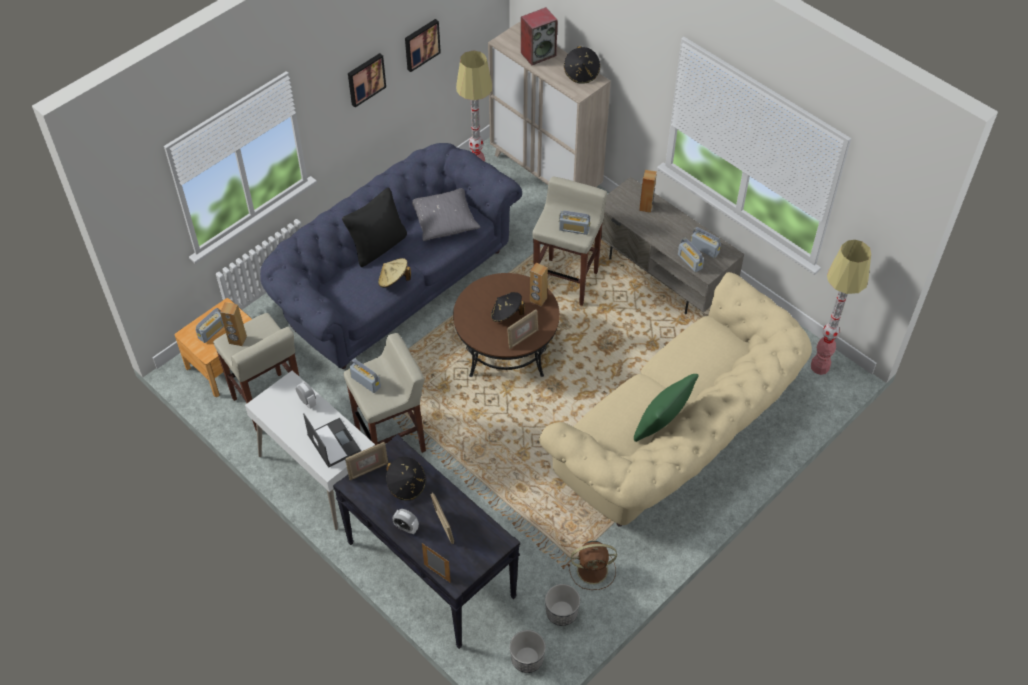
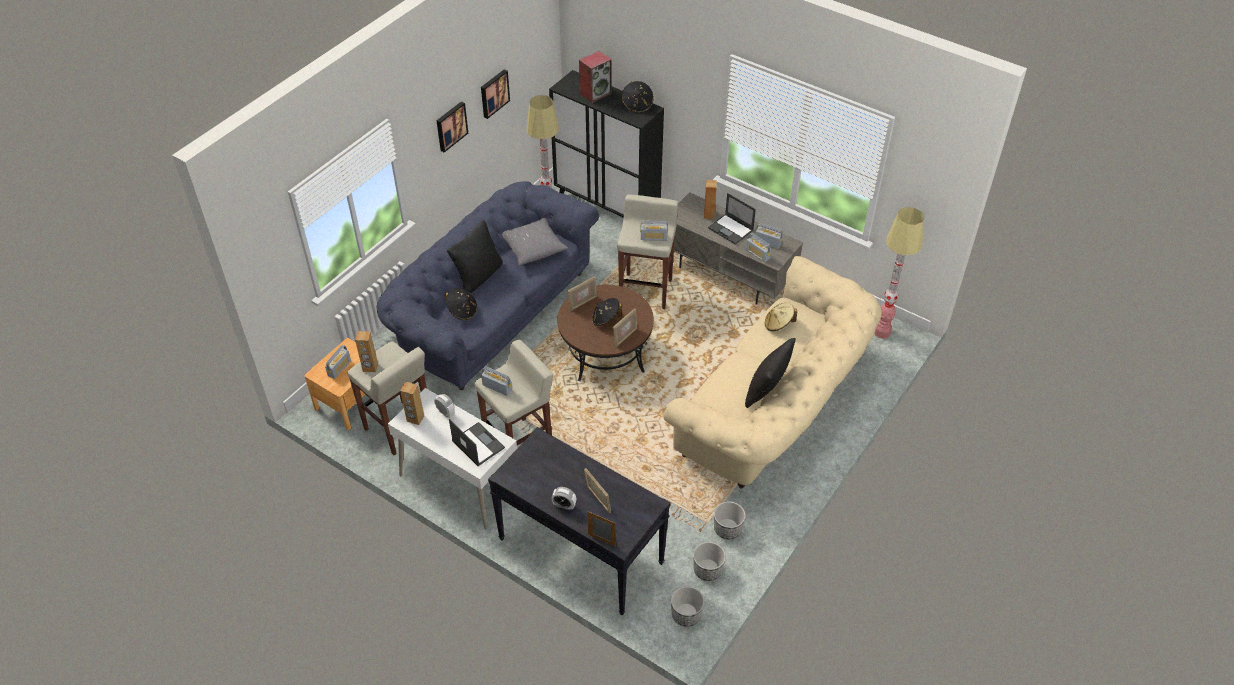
camera: 10 degrees left, 5 degrees down
picture frame [345,442,388,480] -> picture frame moved to [568,277,597,311]
beige hat [378,258,411,288] -> beige hat moved to [765,303,797,331]
black hat [386,457,426,500] -> black hat moved to [445,288,477,320]
beige cabinet [488,22,611,187] -> black cabinet [549,70,664,218]
brown speaker [530,263,548,306] -> brown speaker moved to [400,382,424,425]
brown fan [568,541,617,590] -> planter [714,501,745,539]
green pillow [634,374,699,442] -> black pillow [745,338,796,408]
none -> laptop [708,193,756,245]

